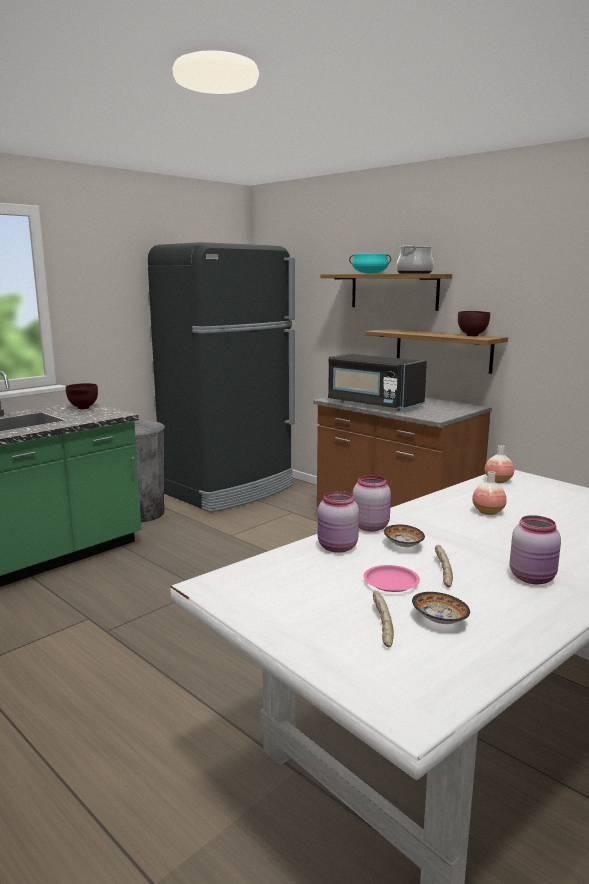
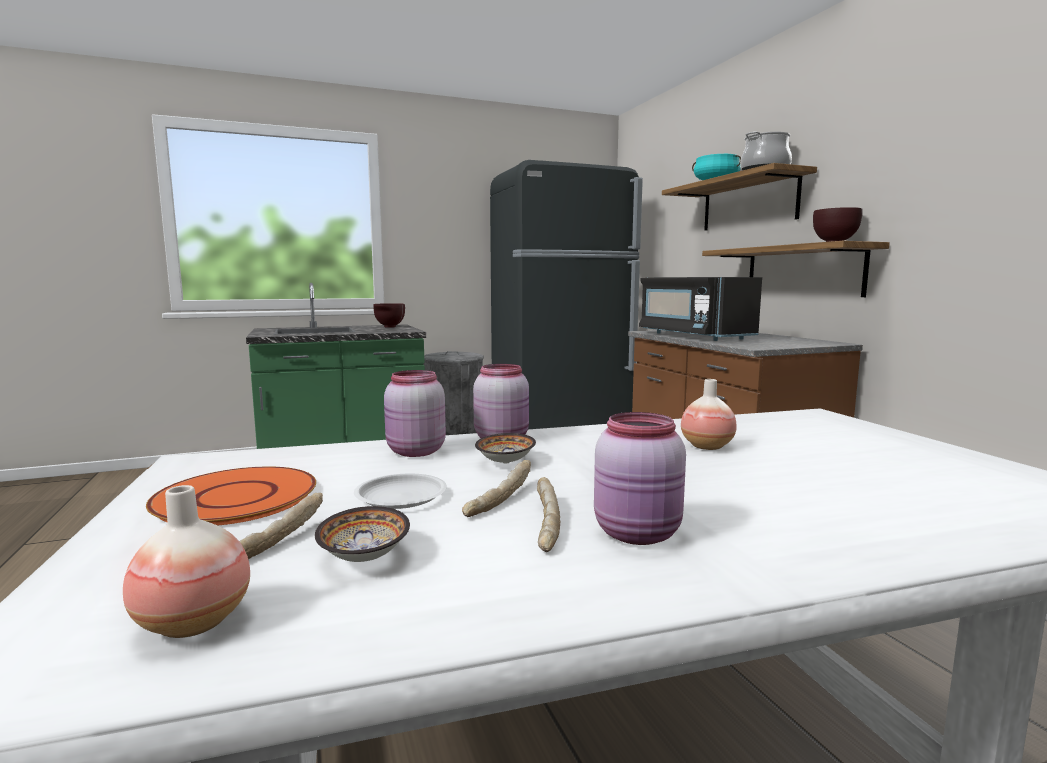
camera: 25 degrees right, 5 degrees down
pink plate [364,565,420,592] -> white plate [354,474,447,509]
vase [485,445,514,483] -> vase moved to [123,485,250,638]
none -> orange plate [146,467,316,526]
none -> bread [537,477,560,552]

